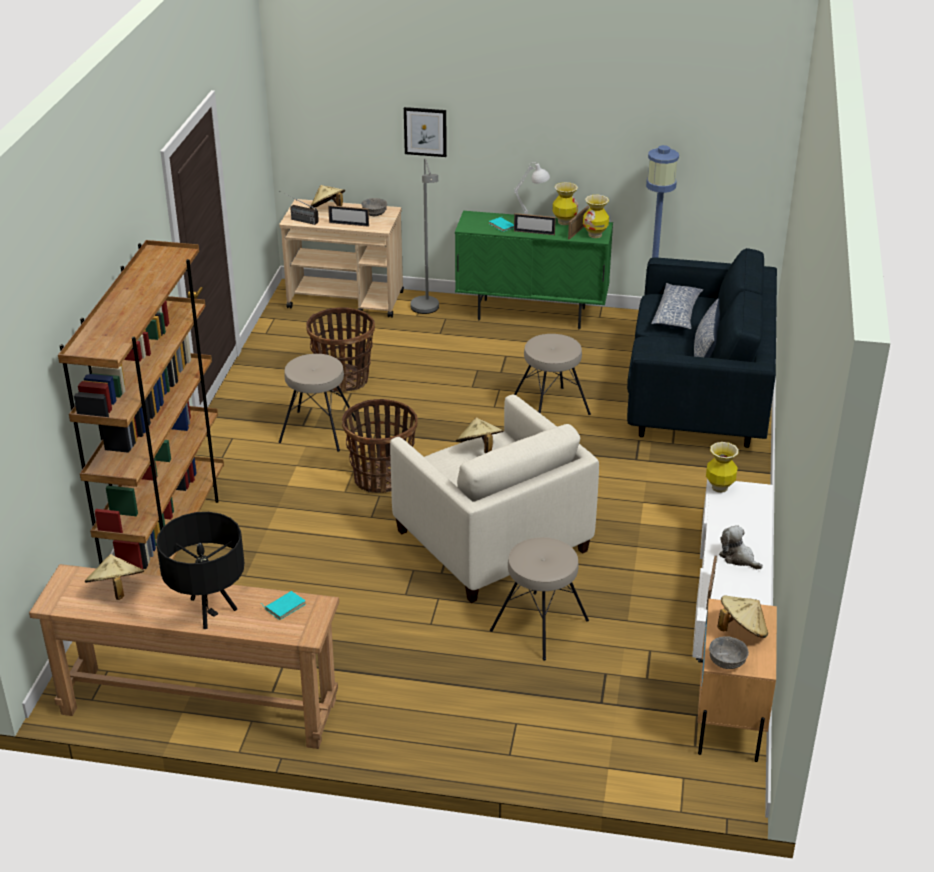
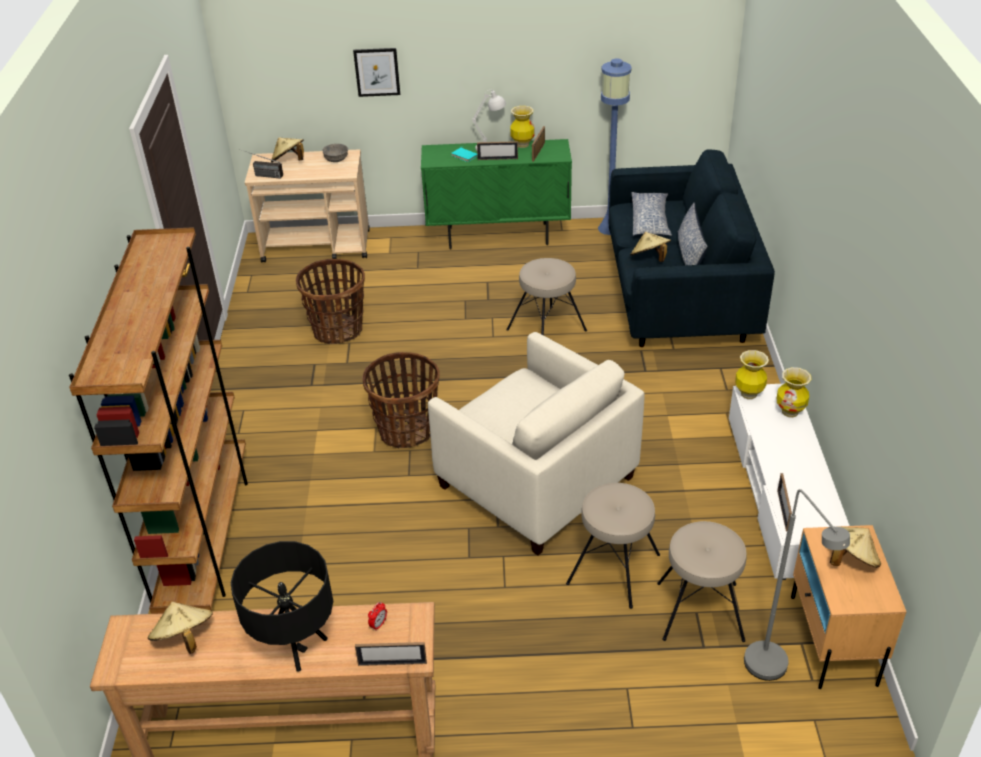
camera: 10 degrees left, 5 degrees up
turquoise book [261,591,306,620] -> alarm clock [368,602,387,631]
beige stool [279,354,356,452] -> beige stool moved to [657,521,746,642]
picture frame [328,205,369,227] -> picture frame moved to [355,642,427,666]
grey floor lamp [411,158,439,314] -> grey floor lamp moved to [744,489,850,681]
beige hat [456,417,503,453] -> beige hat moved to [630,232,671,262]
vase [583,195,609,238] -> vase moved to [777,367,811,418]
grey bowl [709,636,749,669] -> none
plush toy [719,525,763,569] -> none

